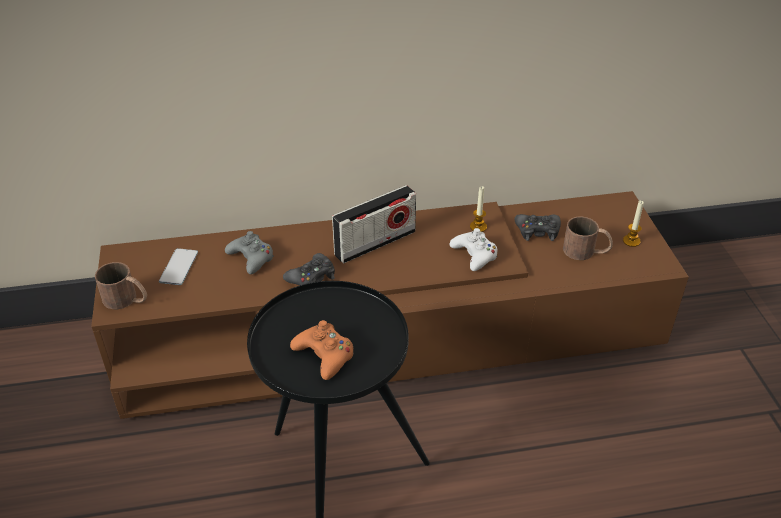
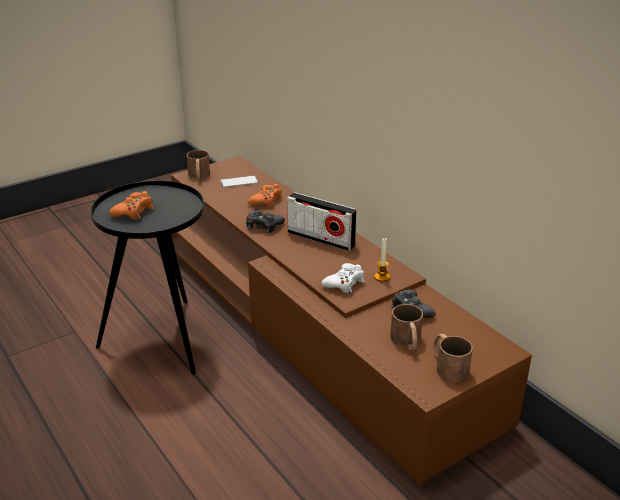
camera: 65 degrees right, 10 degrees down
grey game controller [225,231,274,274] -> orange game controller [248,184,282,207]
candle [623,200,644,247] -> brown mug [433,334,473,382]

